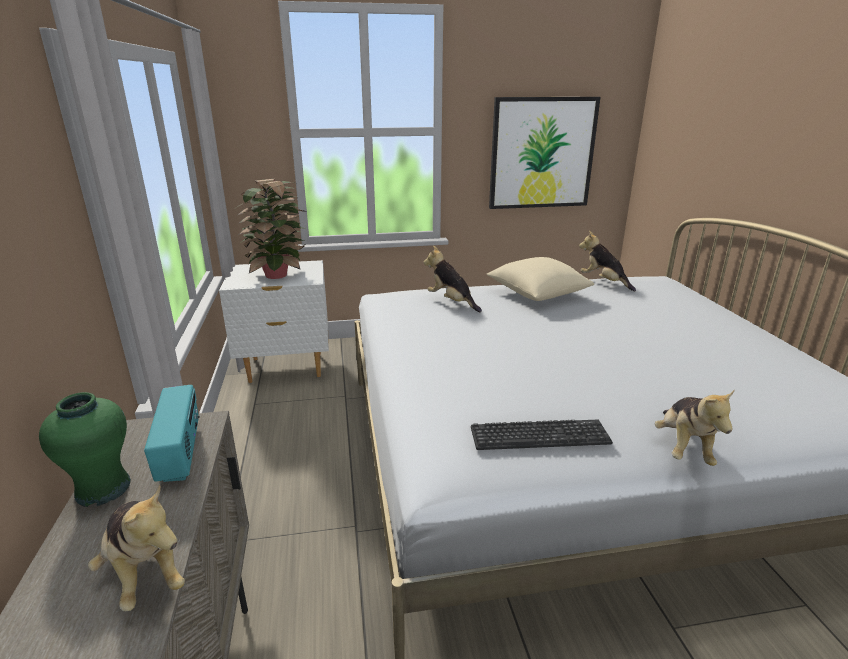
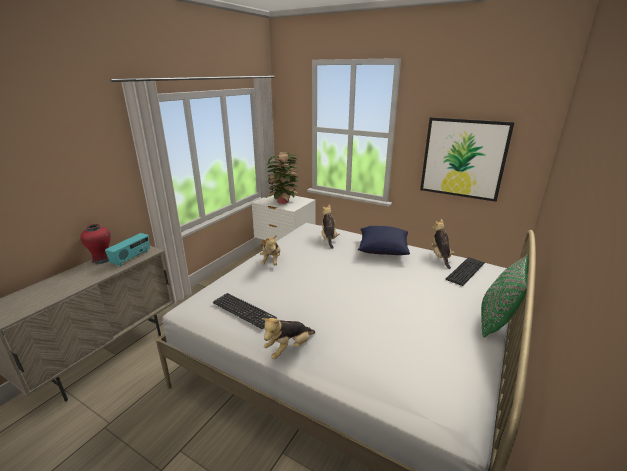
camera: 40 degrees right, 0 degrees up
green vase [39,392,131,507] -> red vase [80,224,111,264]
plush toy [88,485,185,611] -> plush toy moved to [260,234,281,265]
beige pillow [487,257,594,301] -> blue pillow [358,226,410,255]
none -> keyboard [445,257,485,286]
none -> green pillow [481,254,529,338]

